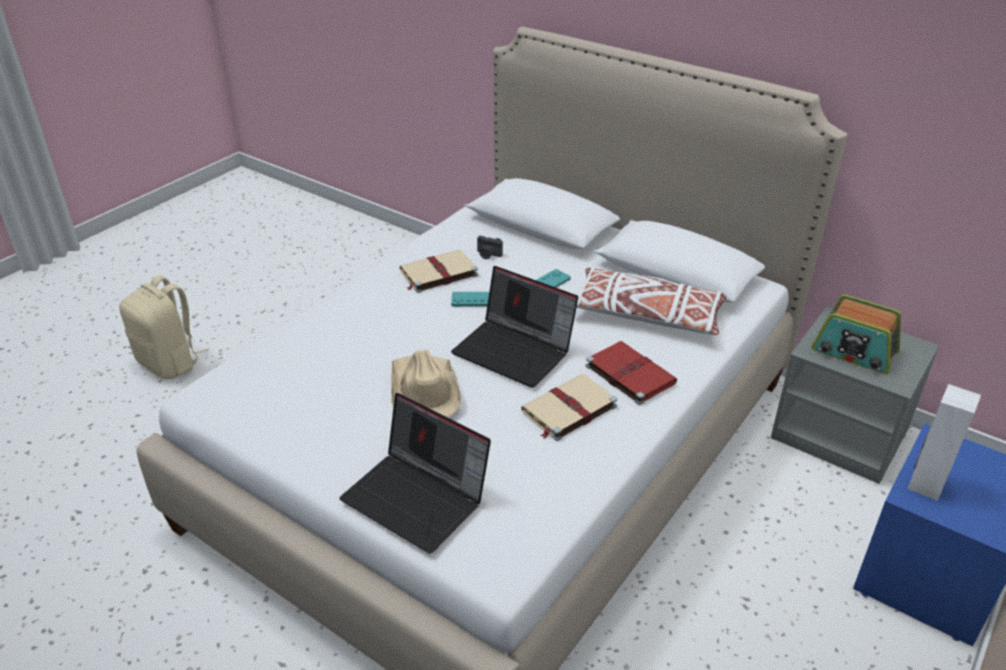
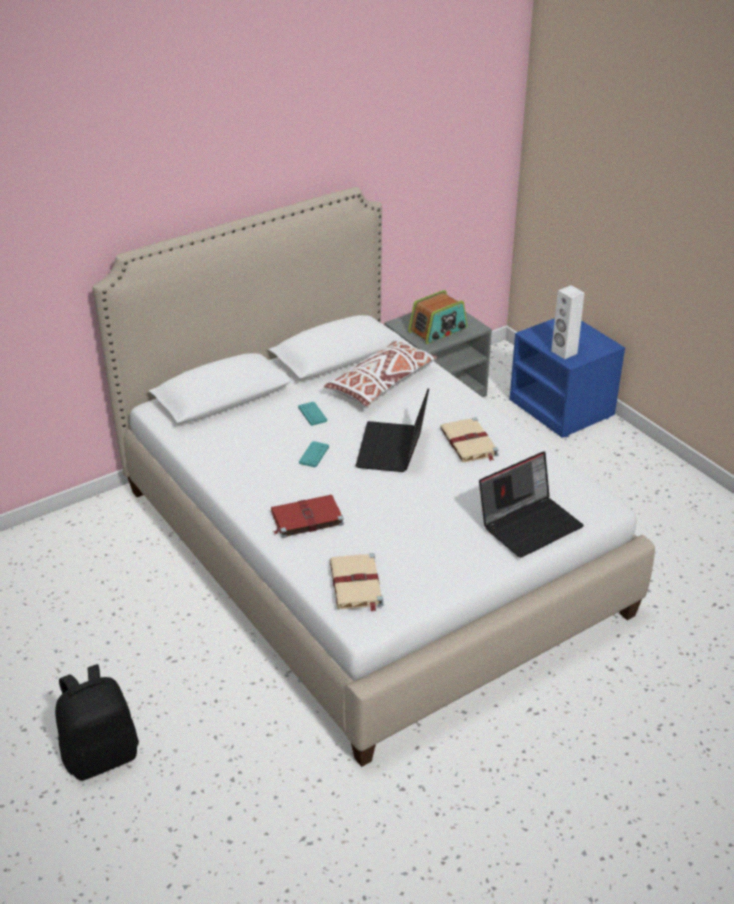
camera: 70 degrees left, 0 degrees up
beige backpack [119,275,209,379] -> black backpack [55,664,139,781]
beige hat [391,350,461,417] -> none
beige book [400,250,478,293] -> beige book moved to [330,553,384,612]
laptop [451,266,578,388] -> laptop turned 135 degrees clockwise [356,389,429,472]
camera [477,236,503,259] -> none
red book [586,341,677,405] -> red book moved to [271,495,344,538]

